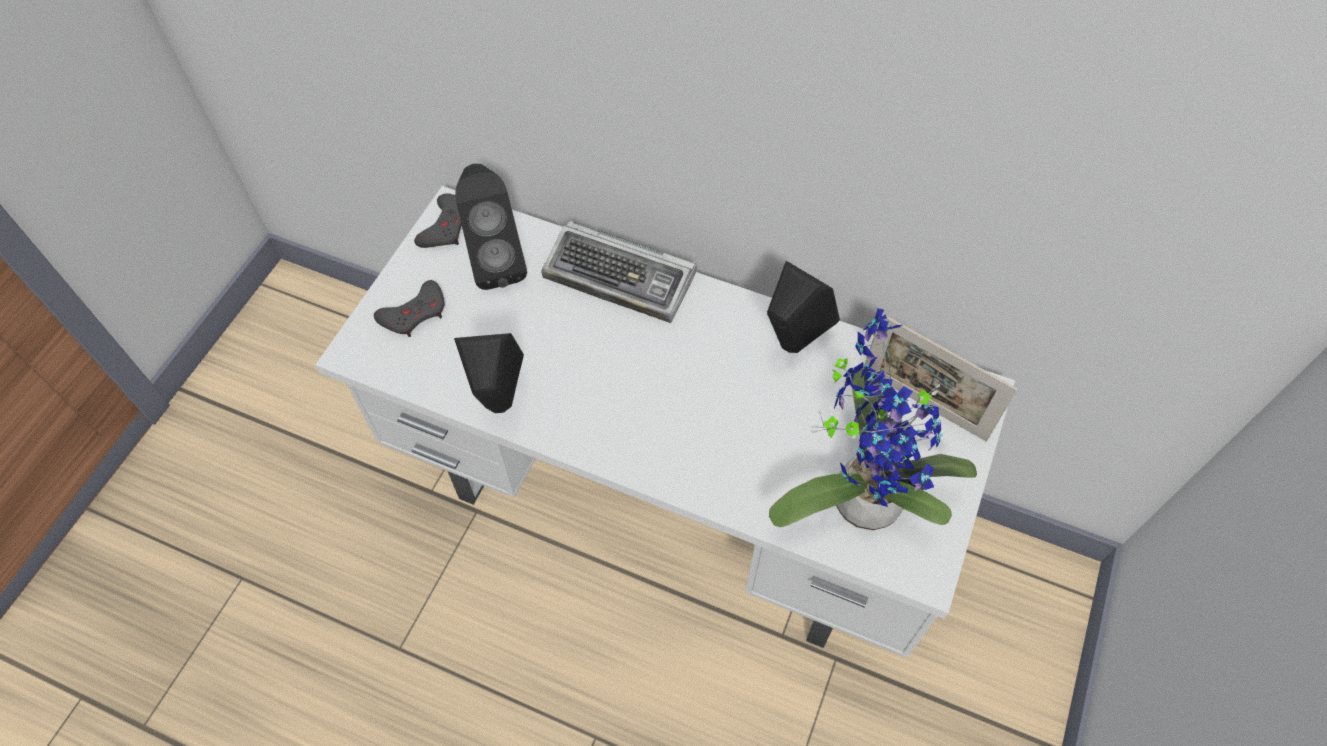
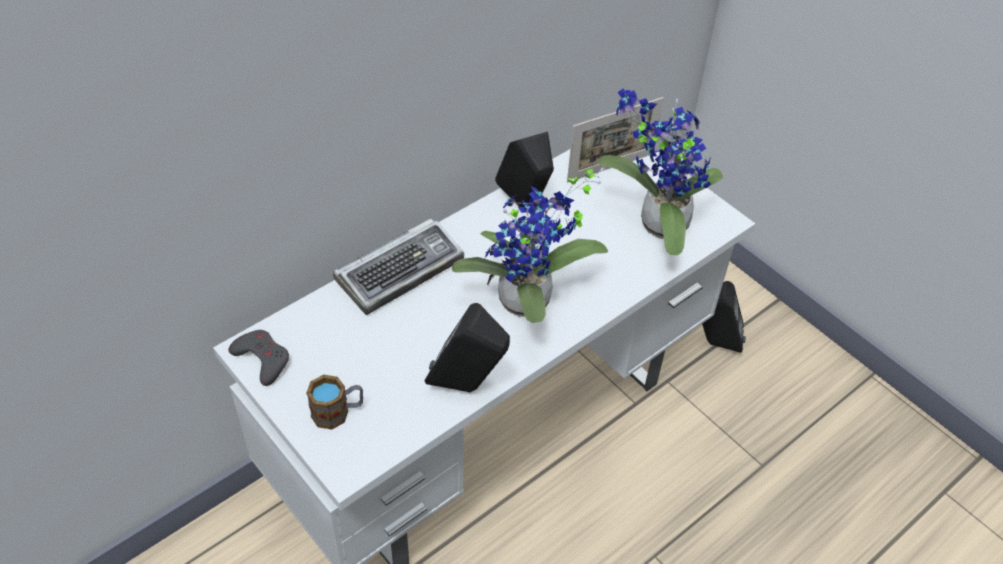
camera: 65 degrees left, 10 degrees down
grey game controller [374,280,445,337] -> mug [306,375,363,429]
black speaker [455,164,527,290] -> black speaker moved to [702,281,746,353]
none -> potted plant [452,168,608,323]

